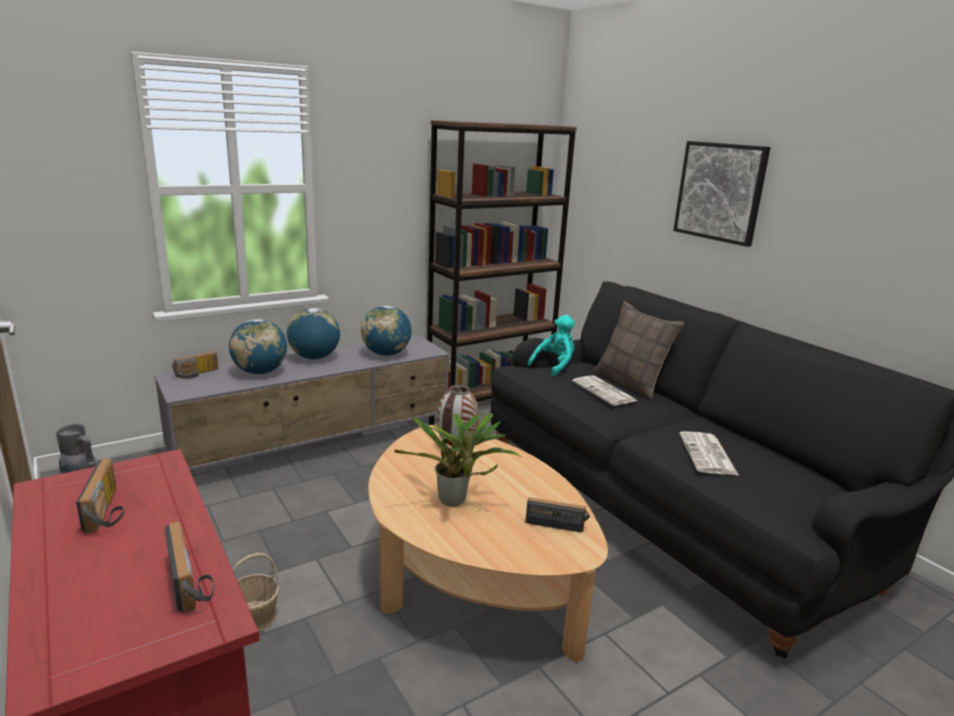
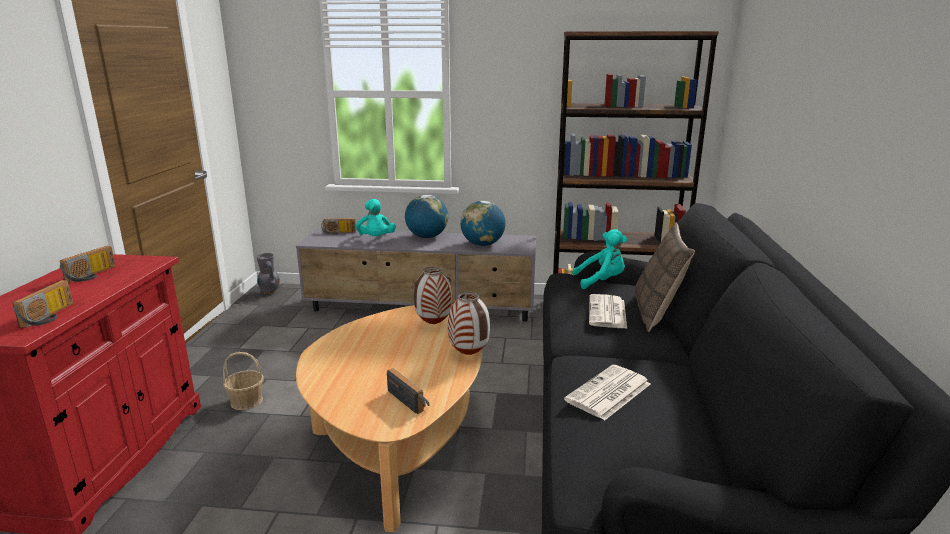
camera: 40 degrees right, 0 degrees up
globe [229,319,287,374] -> turquoise plush toy [356,199,396,236]
potted plant [394,413,521,507] -> none
picture [673,141,771,247] -> none
none -> vase [448,292,490,355]

